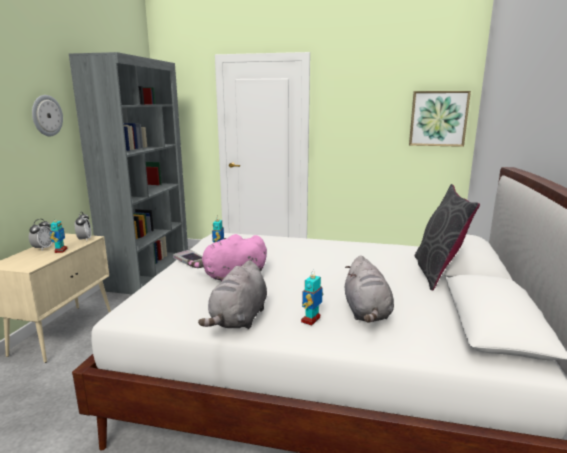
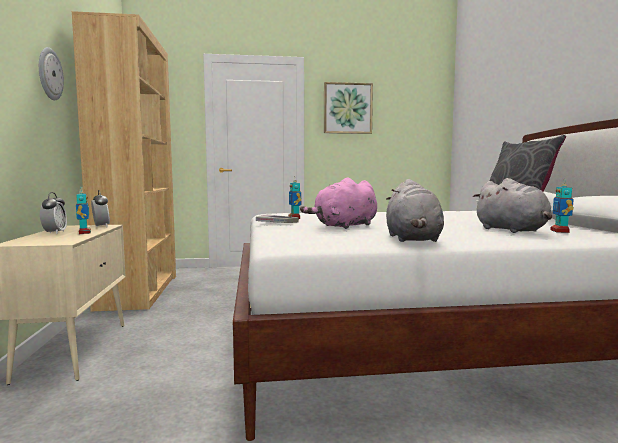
camera: 20 degrees left, 10 degrees down
grey bookcase [69,52,188,295] -> brown bookcase [72,11,176,312]
toy robot [301,270,323,326] -> toy robot moved to [550,178,574,233]
picture [409,91,471,147] -> picture moved to [324,82,373,134]

